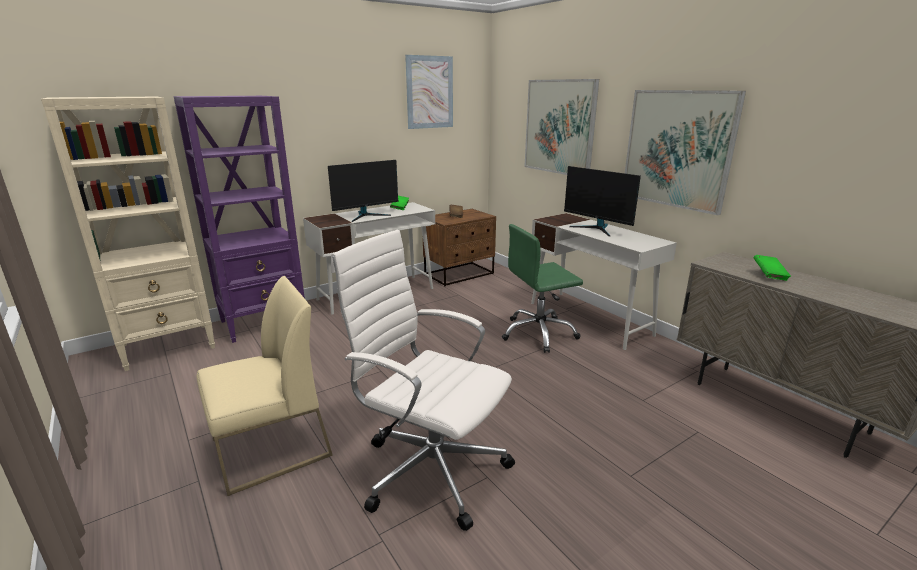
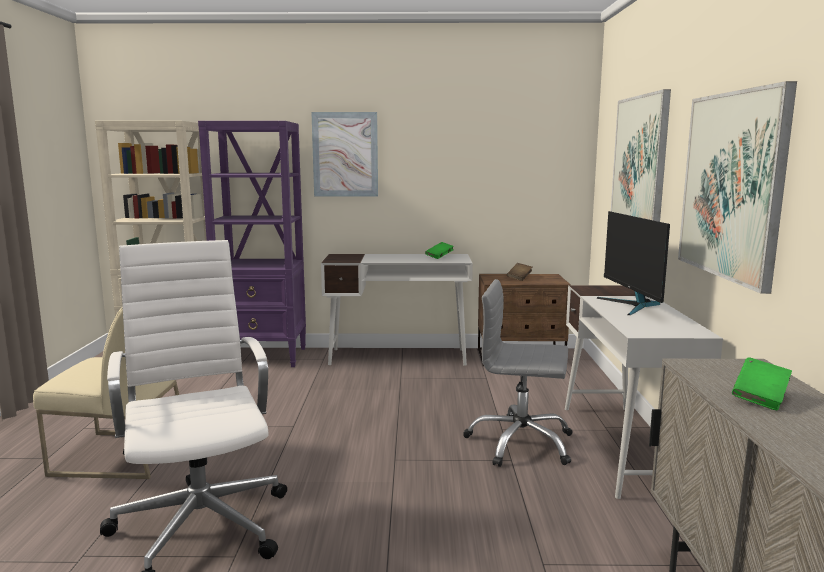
camera: 35 degrees right, 10 degrees down
monitor [328,160,398,222] -> none
picture [405,55,453,129] -> picture moved to [311,112,378,196]
green office chair [502,224,583,353] -> grey office chair [463,279,573,467]

